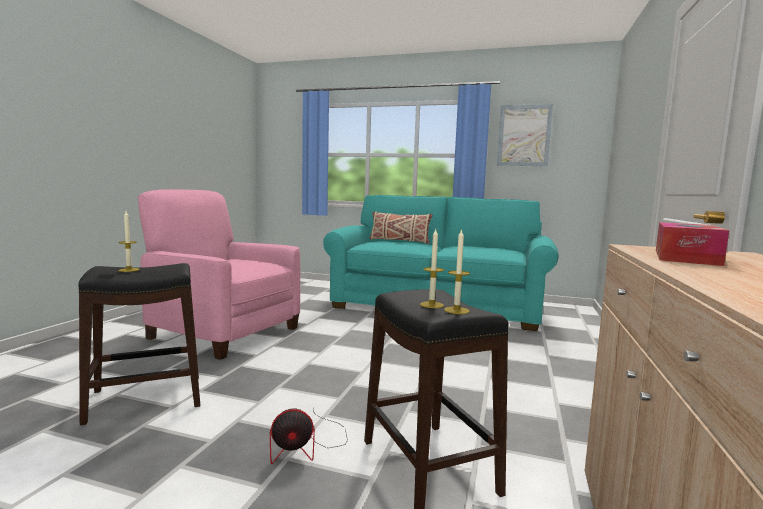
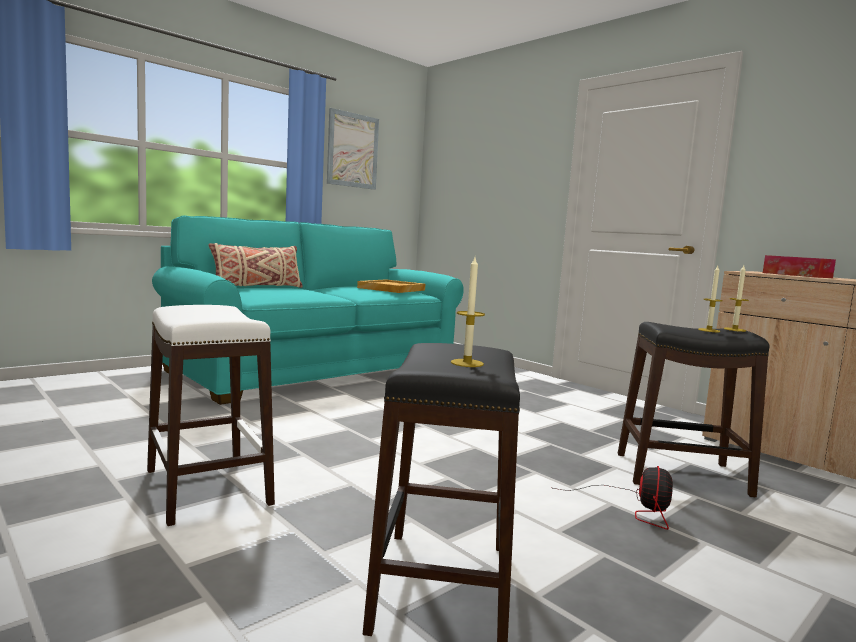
camera: 60 degrees left, 0 degrees up
pink armchair [138,189,300,360] -> white stool [147,305,275,526]
none -> beige tray [357,279,425,293]

